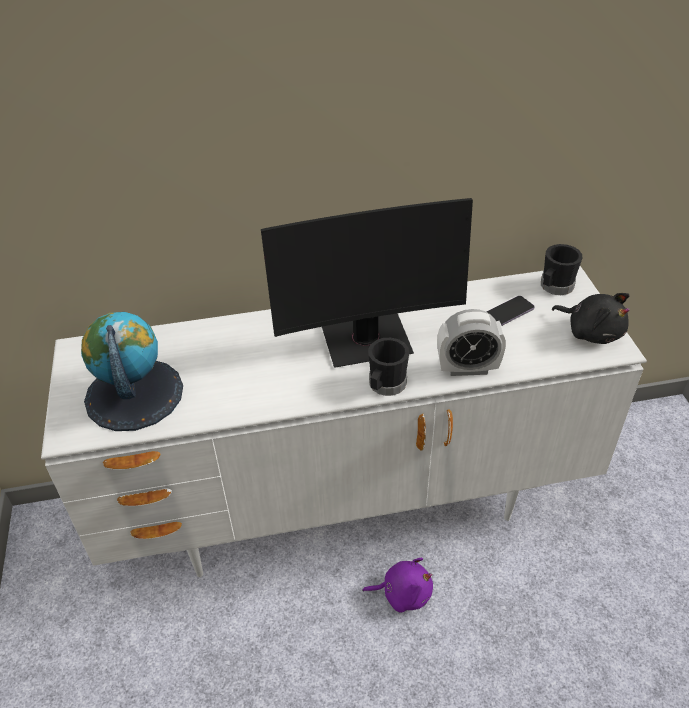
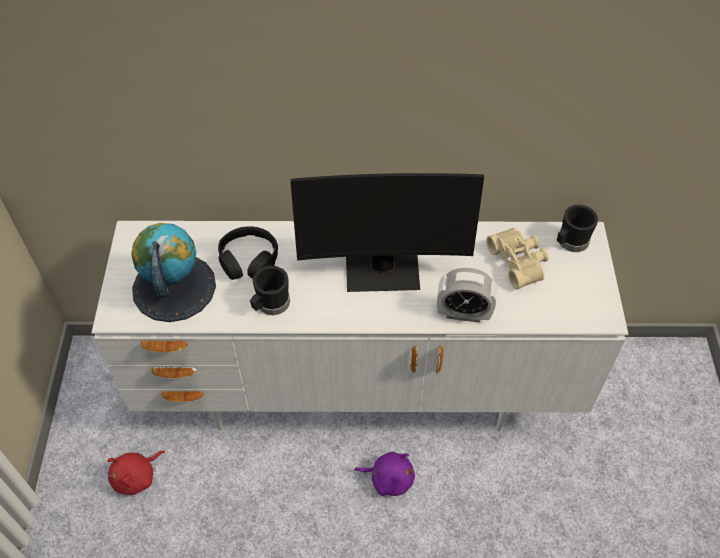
camera: 10 degrees right, 10 degrees up
black mug [368,338,409,396] -> black mug moved to [250,266,290,315]
phone [487,296,535,326] -> beige binoculars [486,228,549,289]
black plush toy [552,293,630,344] -> none
none -> red plush toy [107,451,165,495]
none -> black headphones [218,226,278,280]

